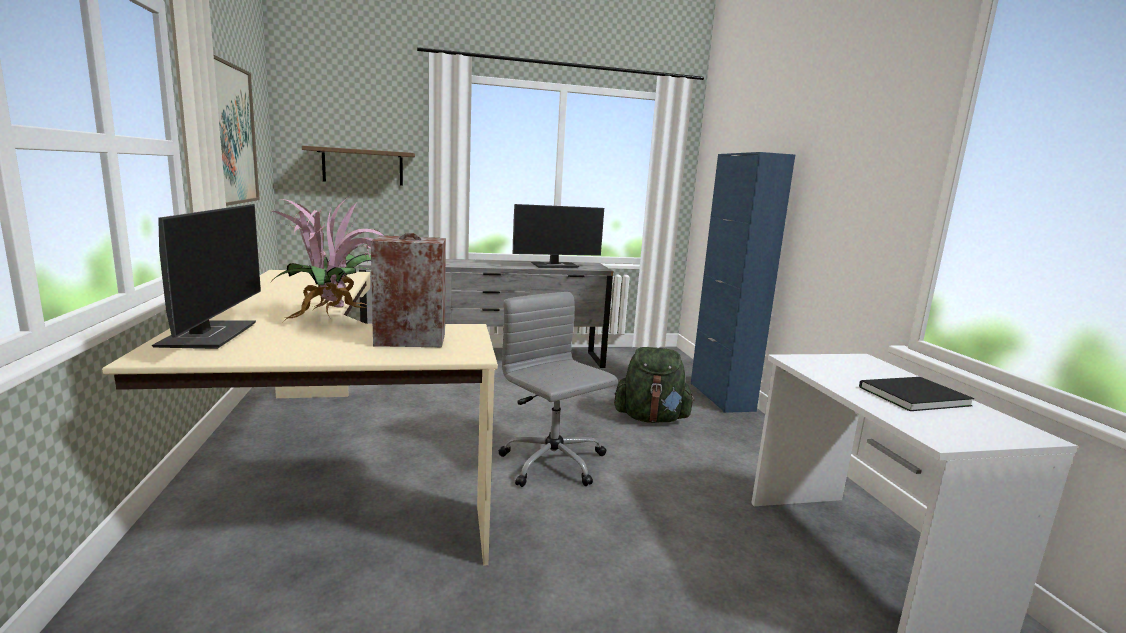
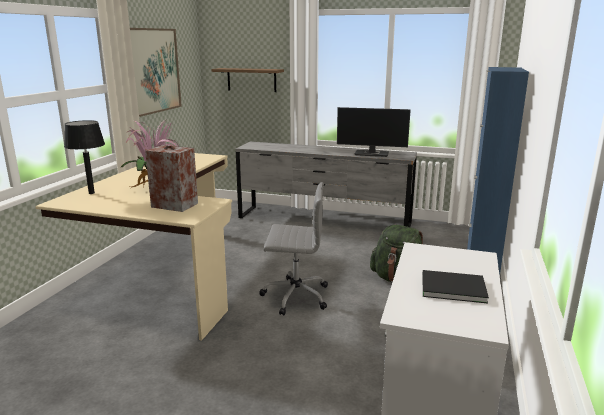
camera: 30 degrees right, 5 degrees up
monitor [152,204,261,349] -> black table lamp [64,120,105,194]
grey office chair [499,292,618,487] -> grey office chair turned 105 degrees clockwise [259,182,328,315]

